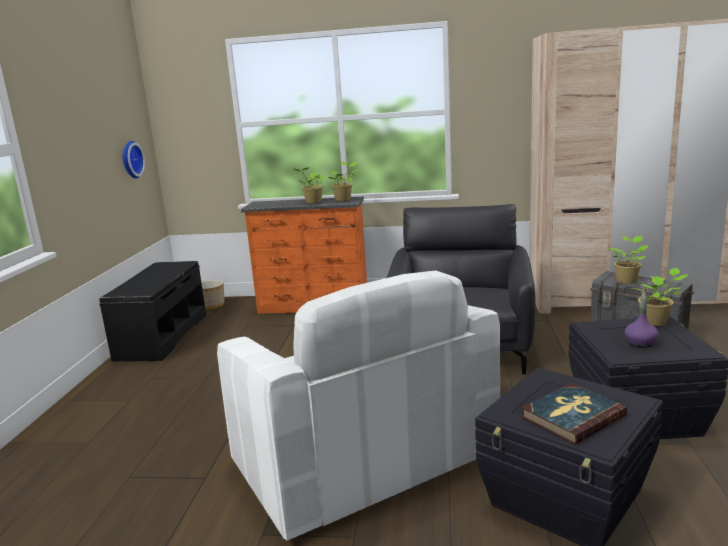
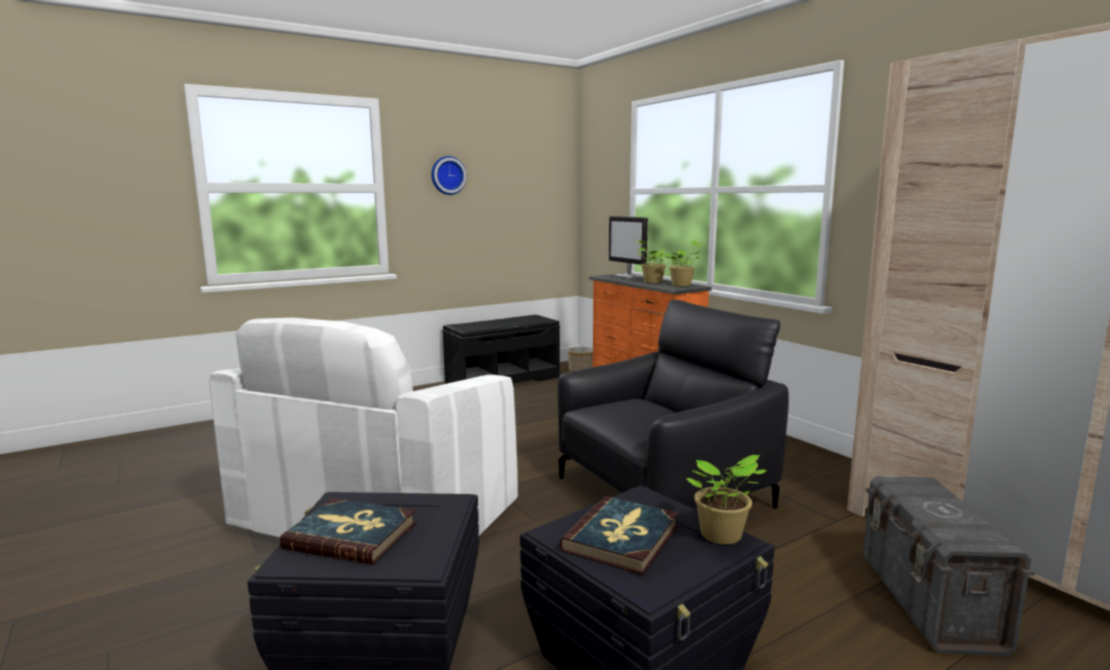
camera: 50 degrees right, 5 degrees down
wall clock [123,141,145,178] -> wall clock moved to [431,156,467,195]
potted plant [608,235,648,284] -> none
purple bottle [625,288,659,348] -> book [560,496,678,575]
none -> monitor [609,216,648,278]

